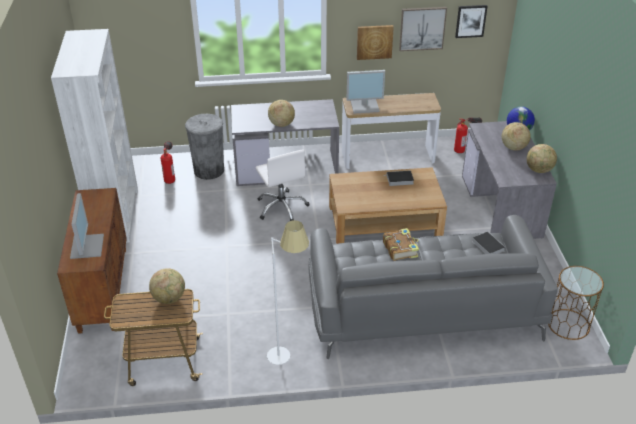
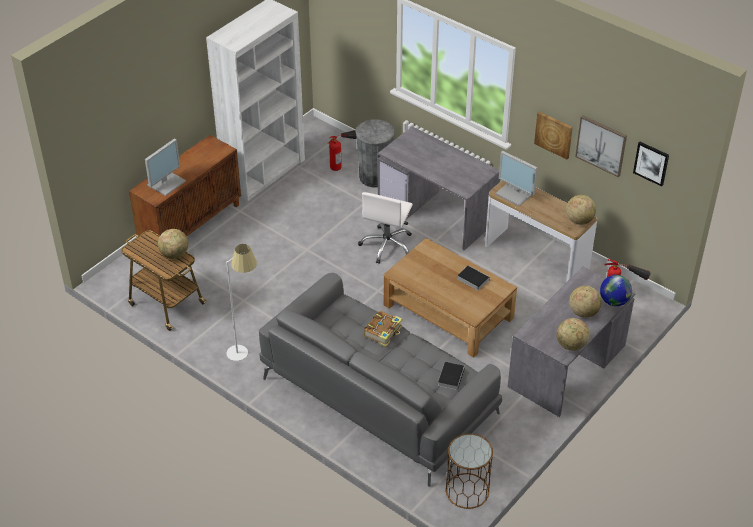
camera: 45 degrees right, 5 degrees up
globe [268,100,295,127] -> globe moved to [566,195,596,225]

